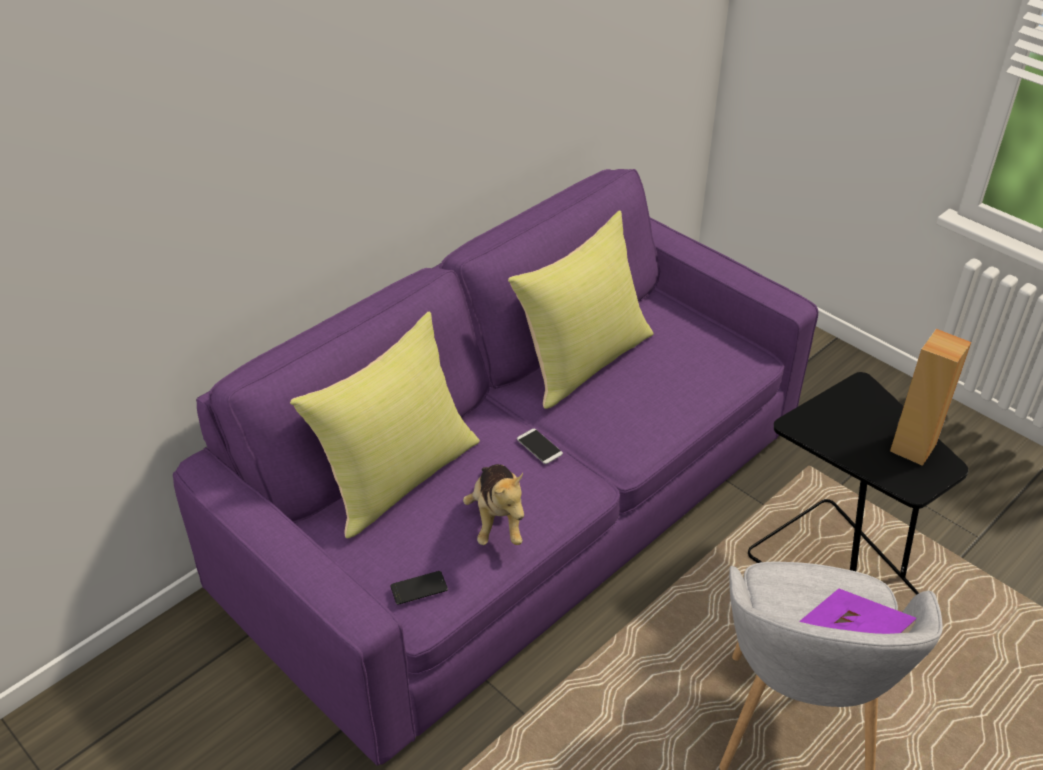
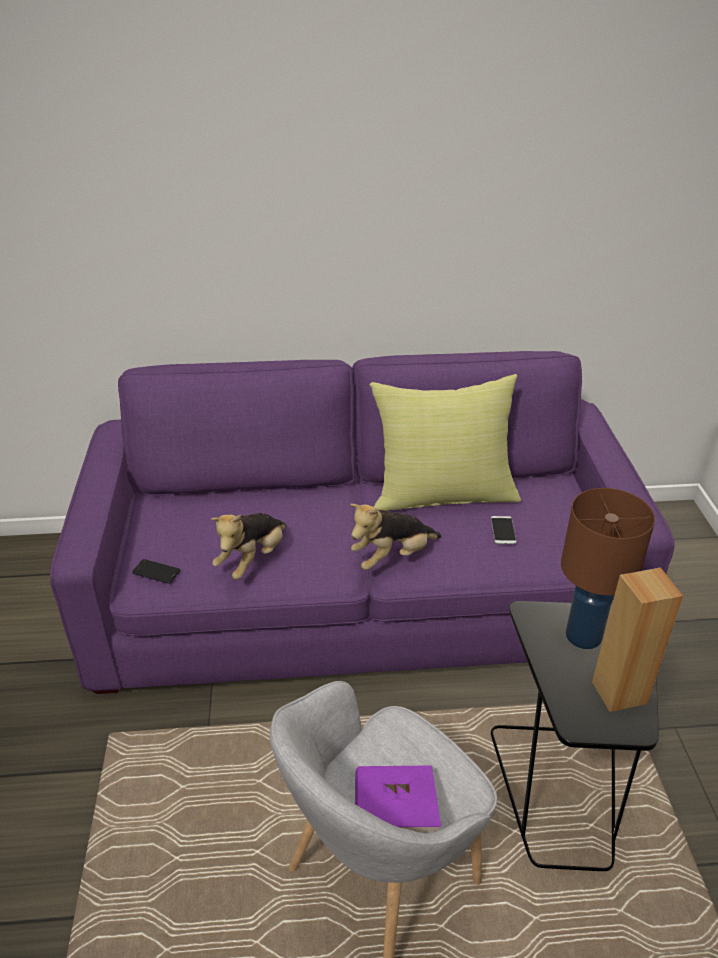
camera: 40 degrees right, 5 degrees down
yellow pillow [290,312,480,538] -> none
phone [517,429,563,464] -> phone moved to [491,516,517,544]
none -> plush toy [350,504,441,570]
none -> brown table lamp [561,488,655,649]

